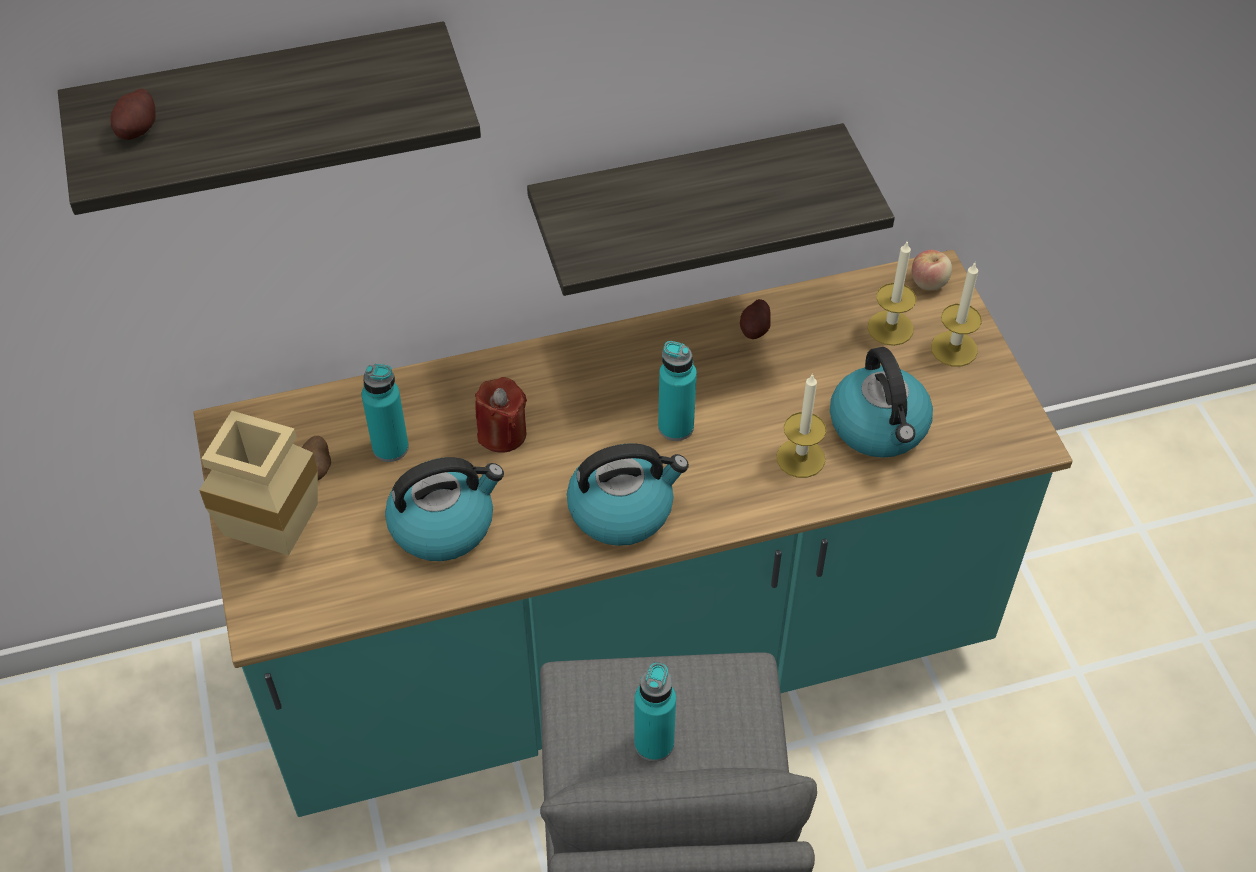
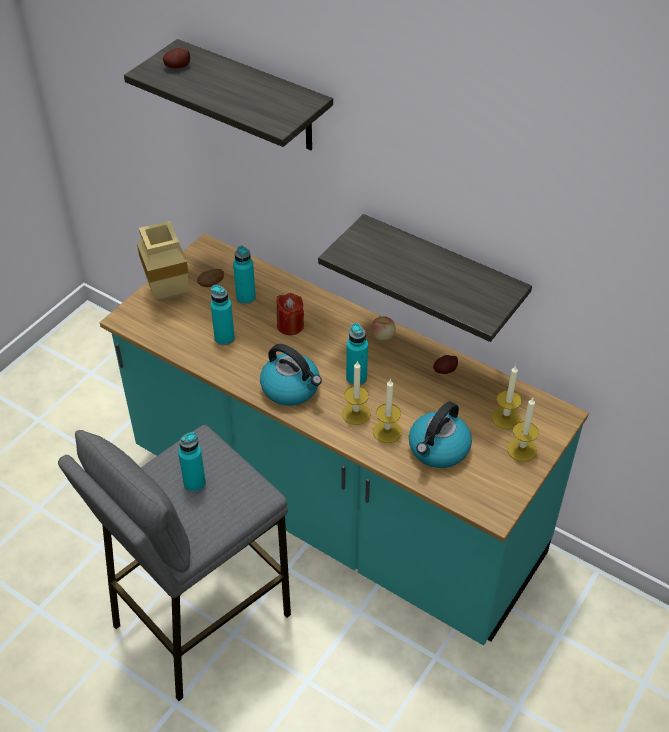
camera: 50 degrees right, 5 degrees down
kettle [385,457,504,561] -> turquoise bottle [211,285,235,345]
apple [912,250,952,290] -> apple moved to [371,316,396,340]
none -> candle [342,361,371,425]

